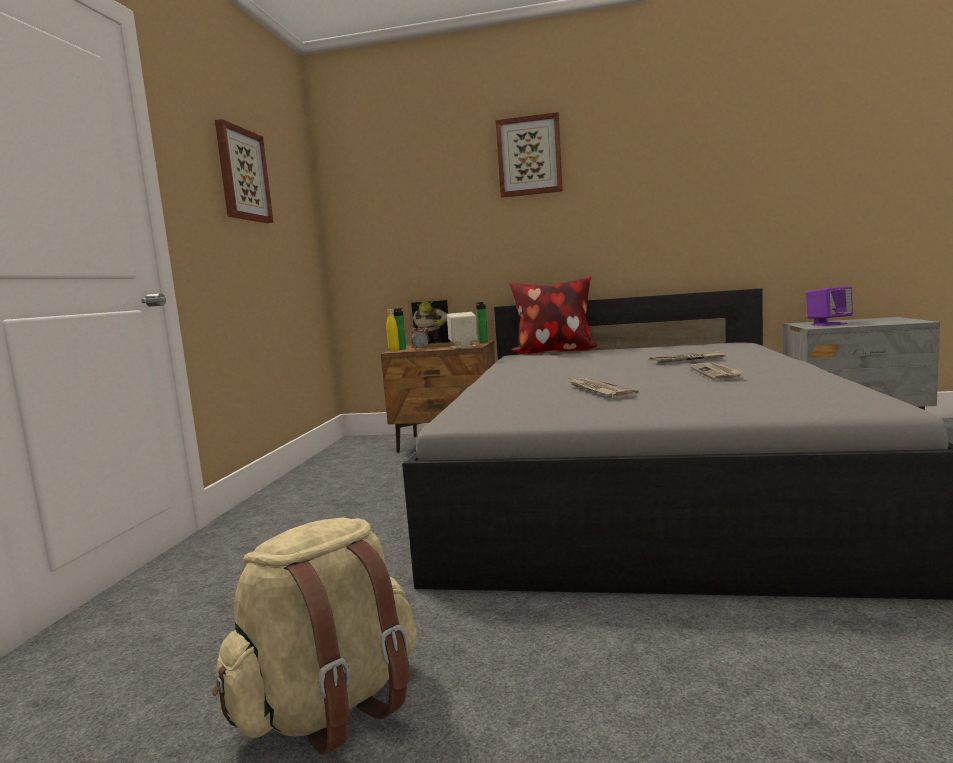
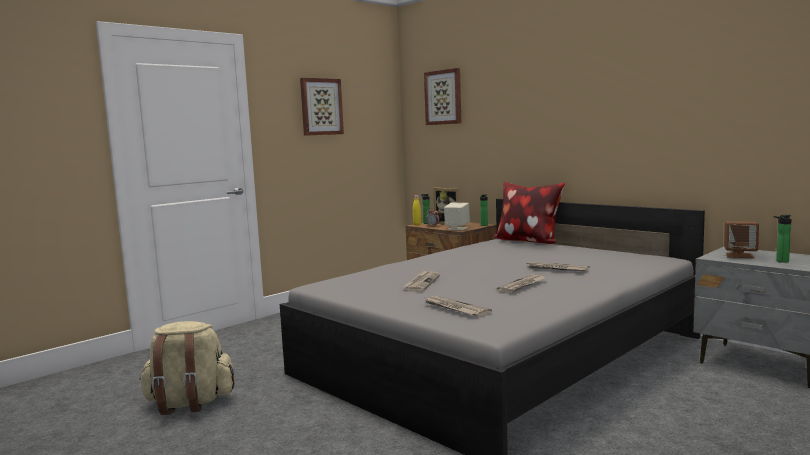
camera: 35 degrees right, 0 degrees up
picture [496,112,563,198] -> picture moved to [424,68,461,125]
purple speaker [806,286,853,326] -> brown speaker [724,221,759,258]
none -> newspaper [423,296,492,317]
none -> bottle [773,215,791,263]

